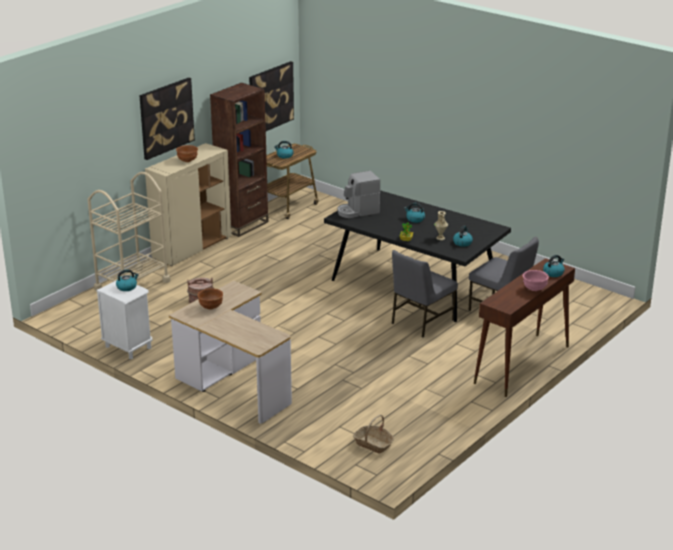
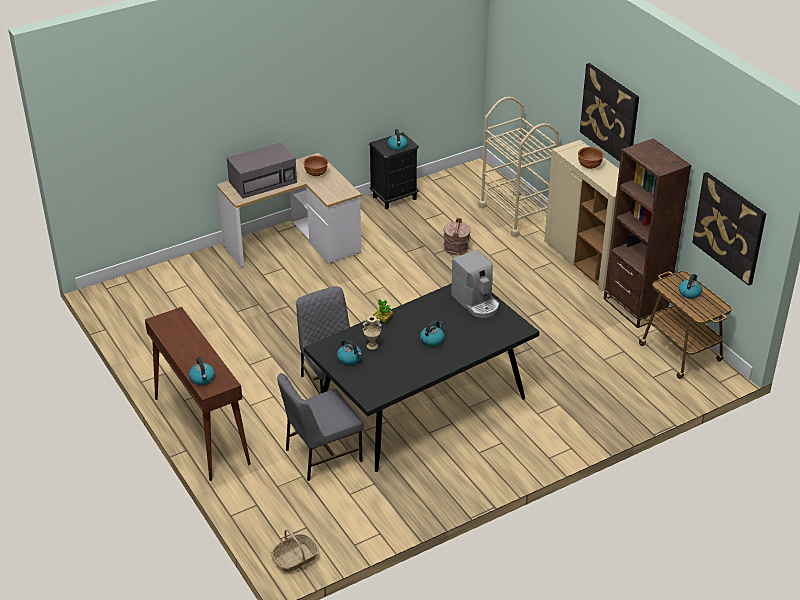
camera: 110 degrees right, 10 degrees up
white nightstand [96,280,152,359] -> black nightstand [369,132,419,209]
coffee machine [337,171,380,218] -> coffee machine turned 150 degrees clockwise [451,250,499,318]
basket [353,415,394,453] -> basket moved to [271,529,319,572]
pink bowl [523,270,549,291] -> none
none -> grey microwave [227,142,297,199]

